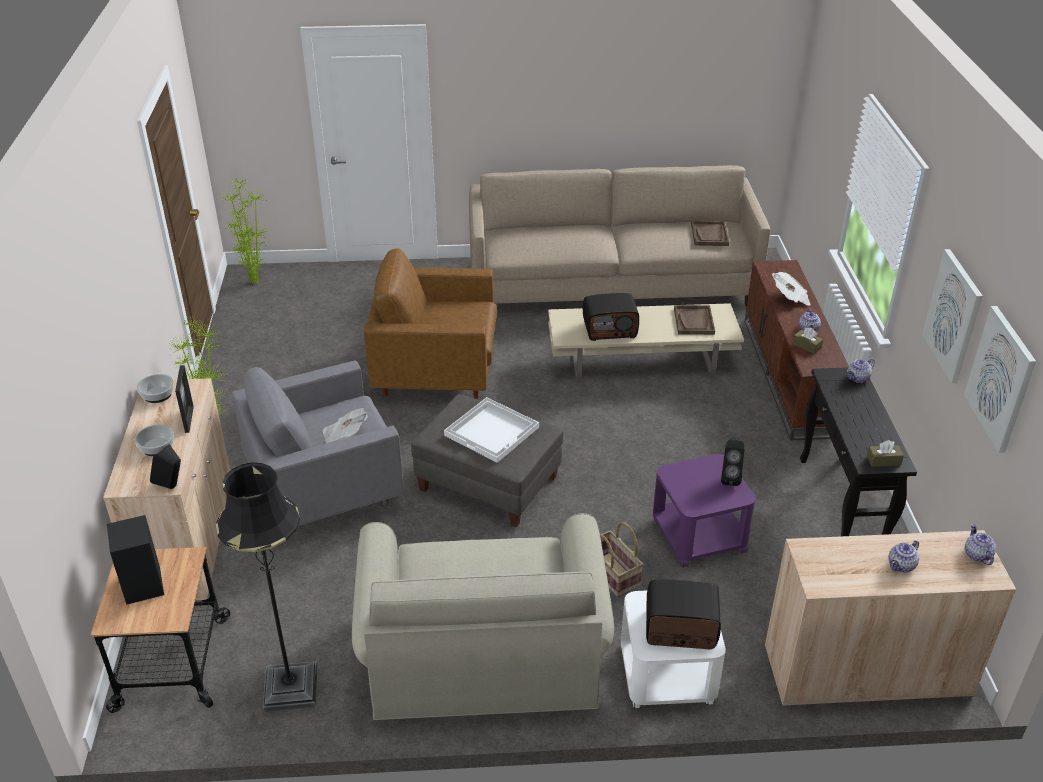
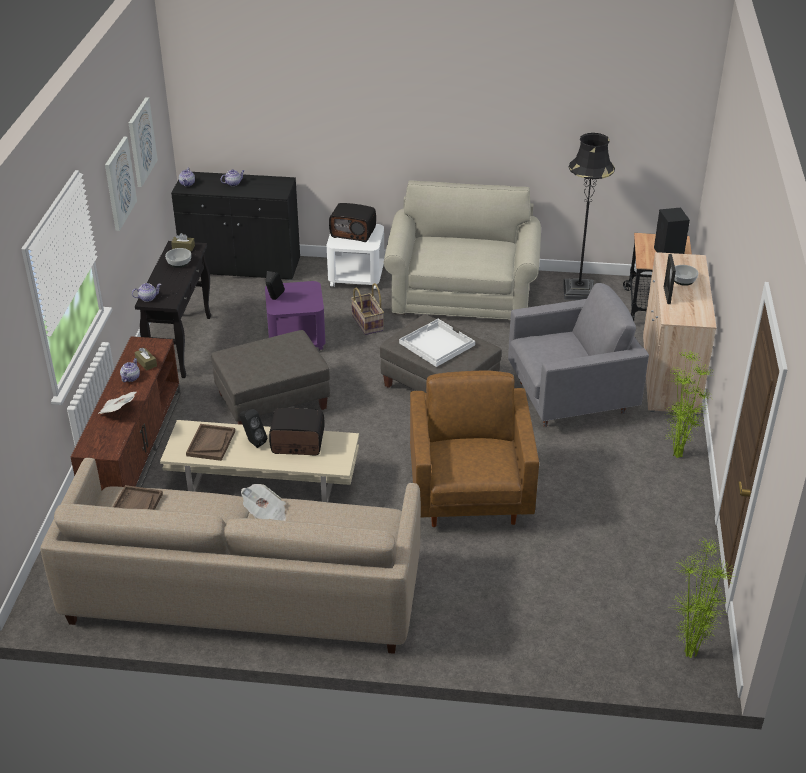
camera: 170 degrees left, 0 degrees up
bowl [137,374,174,403] -> bowl moved to [165,248,191,268]
black speaker [150,444,181,489] -> black speaker moved to [240,409,267,448]
newspaper [323,408,368,444] -> newspaper moved to [241,484,286,521]
brown armchair [364,249,497,399] -> brown armchair turned 105 degrees counterclockwise [410,370,539,527]
beige cabinet [765,530,1016,707] -> black cabinet [171,172,300,280]
none -> grey ottoman [211,330,330,425]

